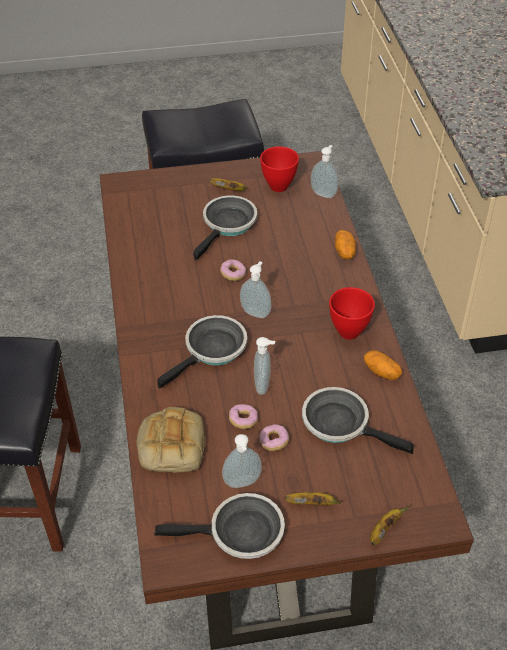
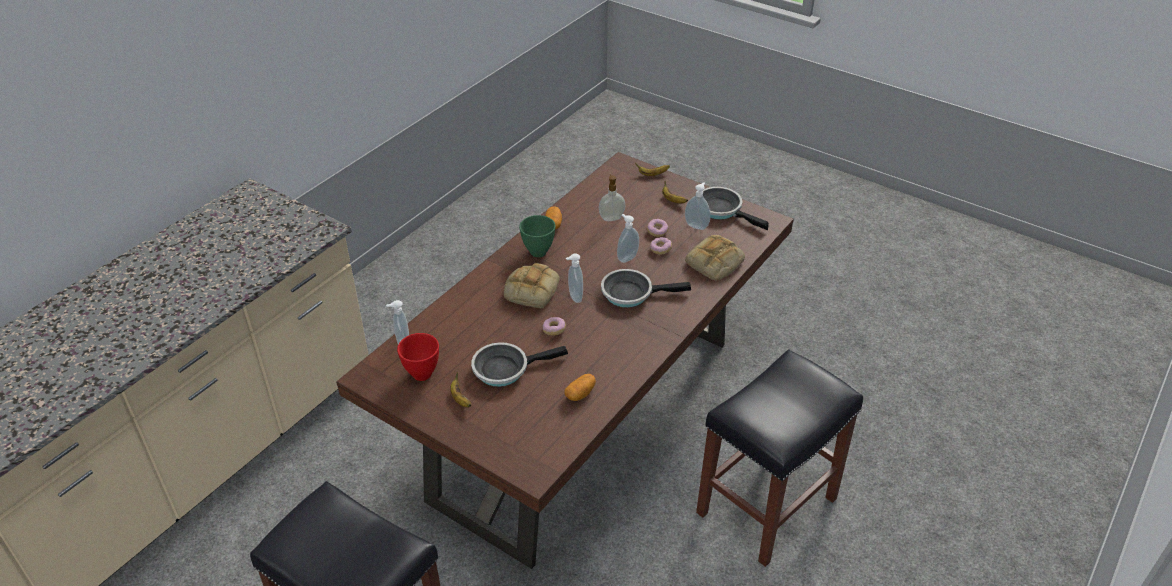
camera: 135 degrees left, 5 degrees down
frying pan [302,387,414,454] -> soap dispenser [599,174,625,221]
red bowl [329,287,375,340] -> green bowl [519,215,556,257]
potato [335,230,356,259] -> potato moved to [565,374,596,401]
none -> bread [504,263,560,308]

